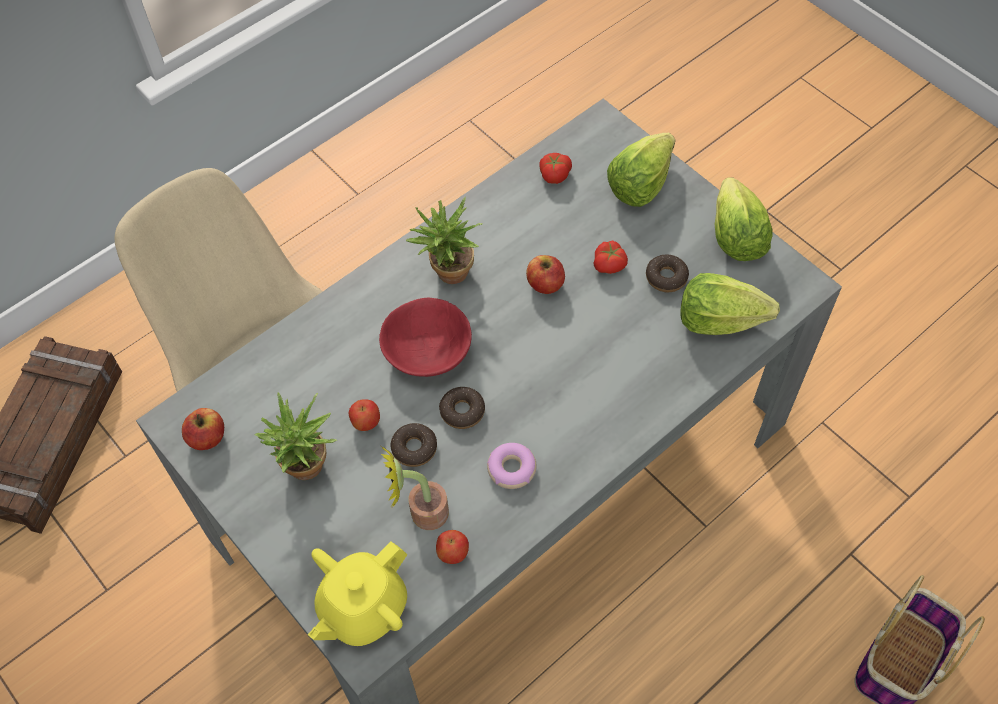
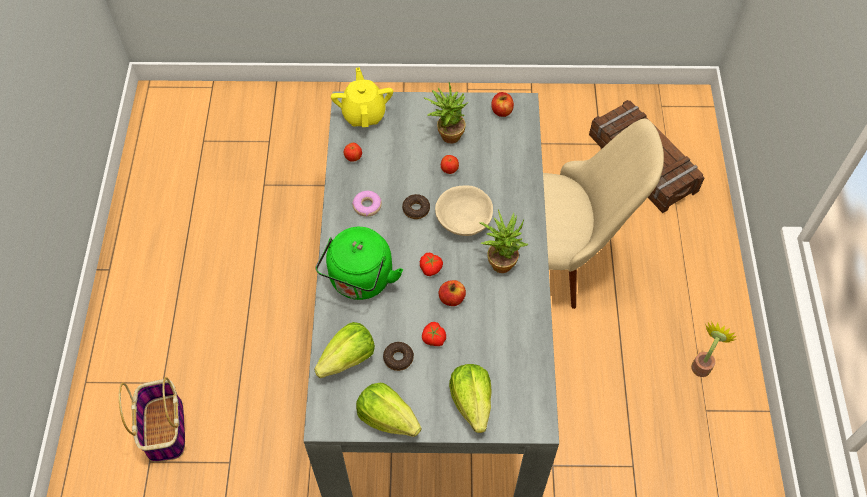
camera: 130 degrees right, 0 degrees up
red bowl [379,298,472,377] -> beige bowl [435,186,493,236]
potted plant [381,446,449,530] -> potted plant moved to [691,321,736,377]
donut [390,423,437,467] -> none
tomato [539,153,572,184] -> tomato moved to [420,253,443,276]
none -> green kettle [315,227,403,300]

